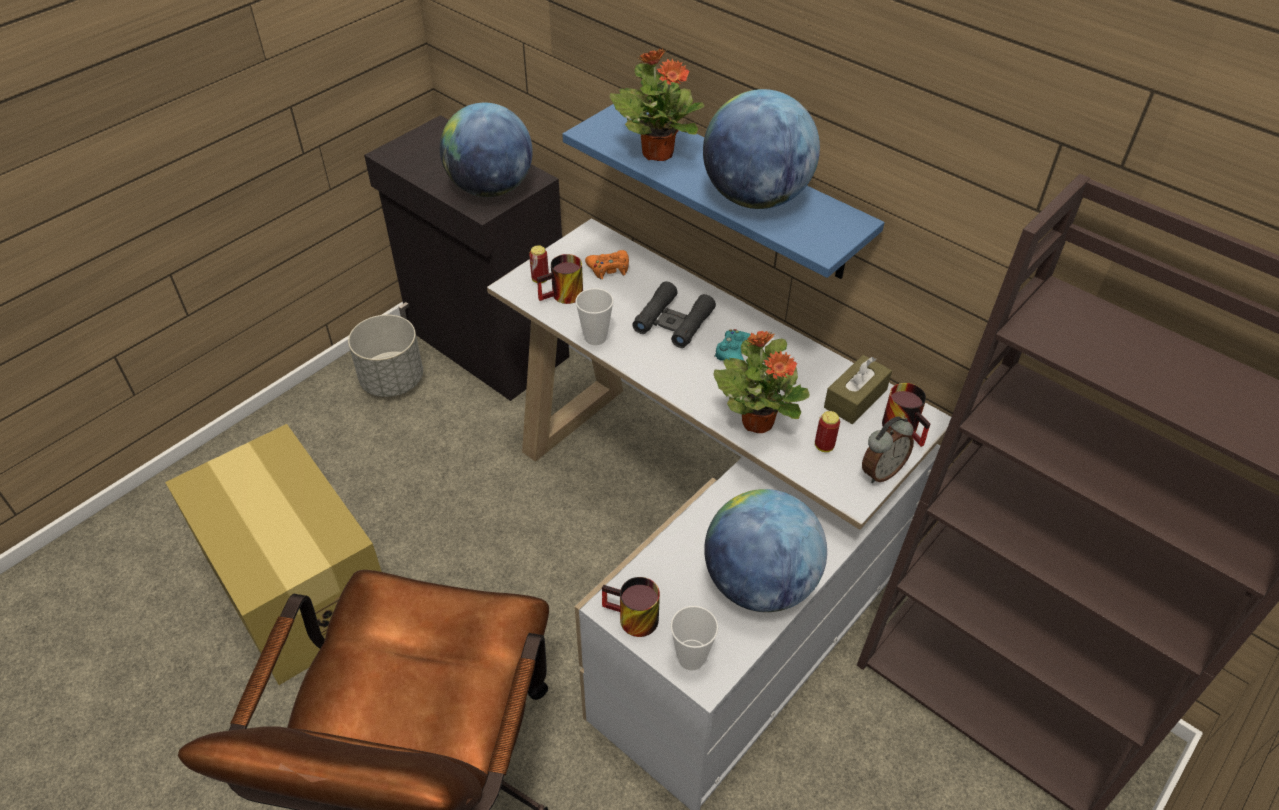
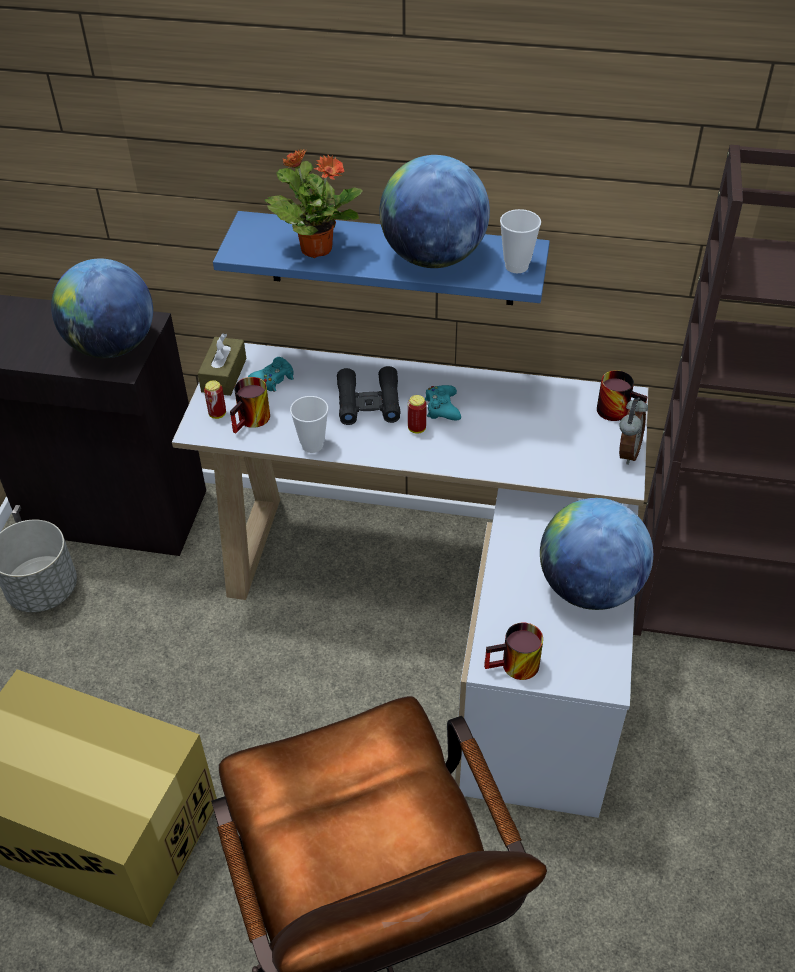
camera: 30 degrees left, 0 degrees up
orange game controller [585,250,629,279] -> turquoise game controller [248,357,294,392]
cup [670,606,718,671] -> cup moved to [500,209,541,273]
potted plant [713,331,810,433] -> none
can [815,411,840,452] -> can moved to [408,395,427,434]
brown tissue box [824,355,892,424] -> brown tissue box moved to [198,333,246,396]

